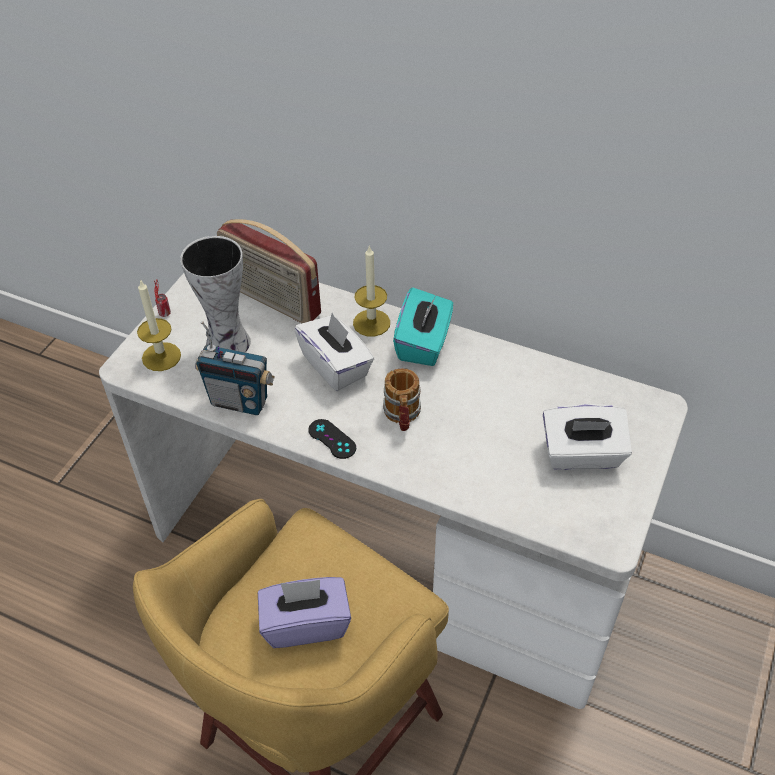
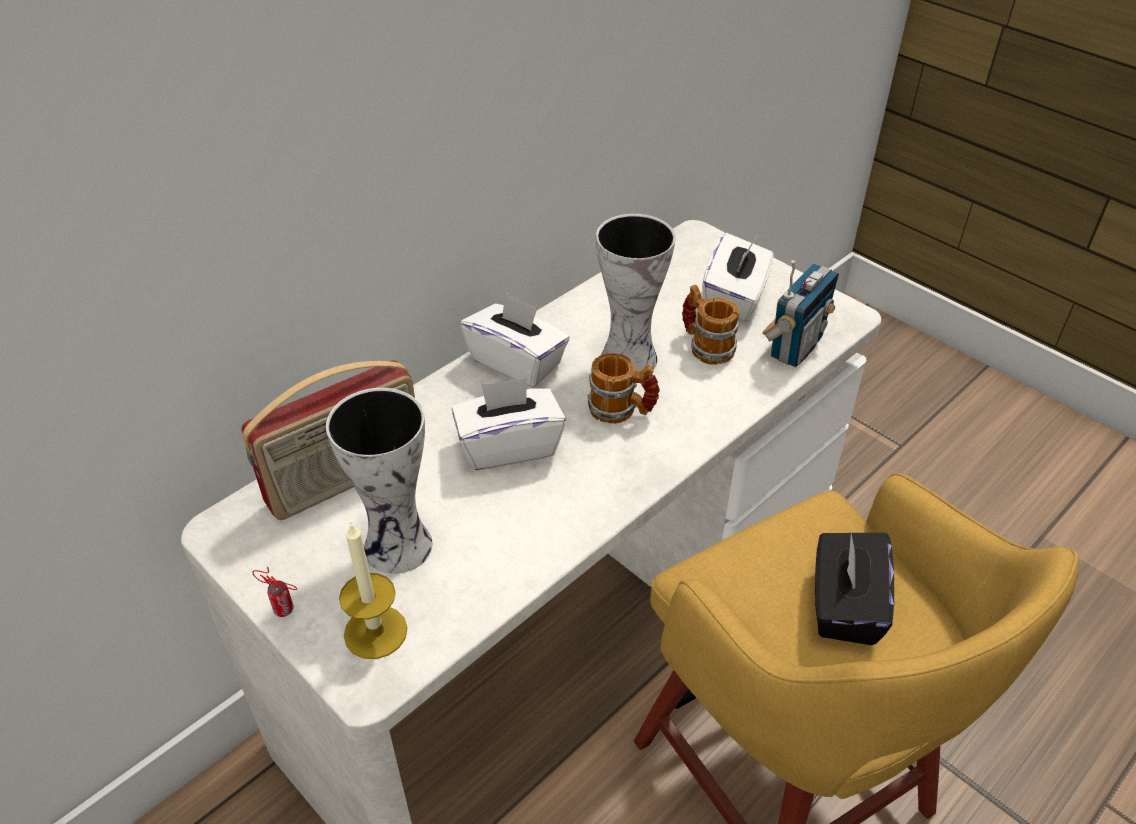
camera: 70 degrees left, 5 degrees down
radio [195,321,275,415] -> radio moved to [762,260,839,367]
purple tissue box [258,577,351,648] -> black tissue box [815,533,894,645]
black game controller [308,419,356,459] -> none
candle [353,245,390,337] -> none
turquoise tissue box [393,287,453,366] -> white tissue box [460,292,570,388]
none -> vase [596,214,675,371]
none -> mug [682,285,740,365]

